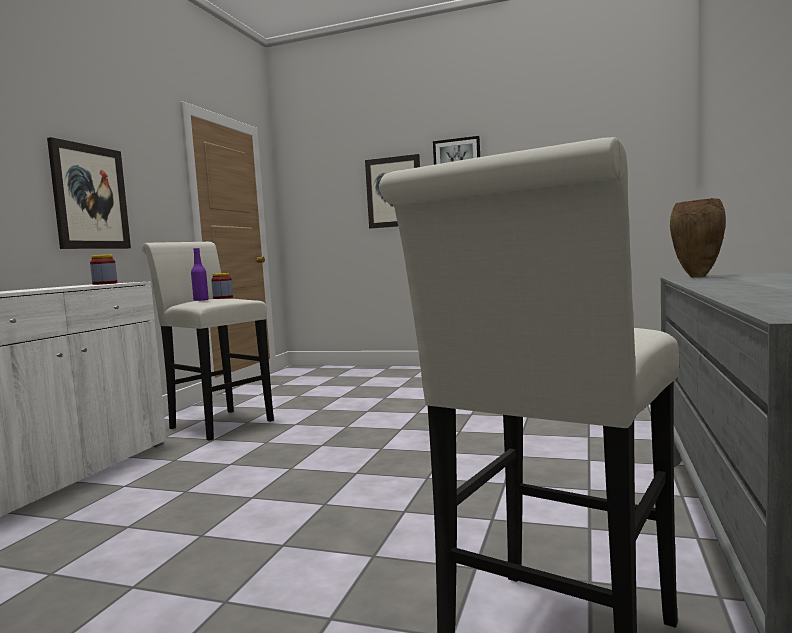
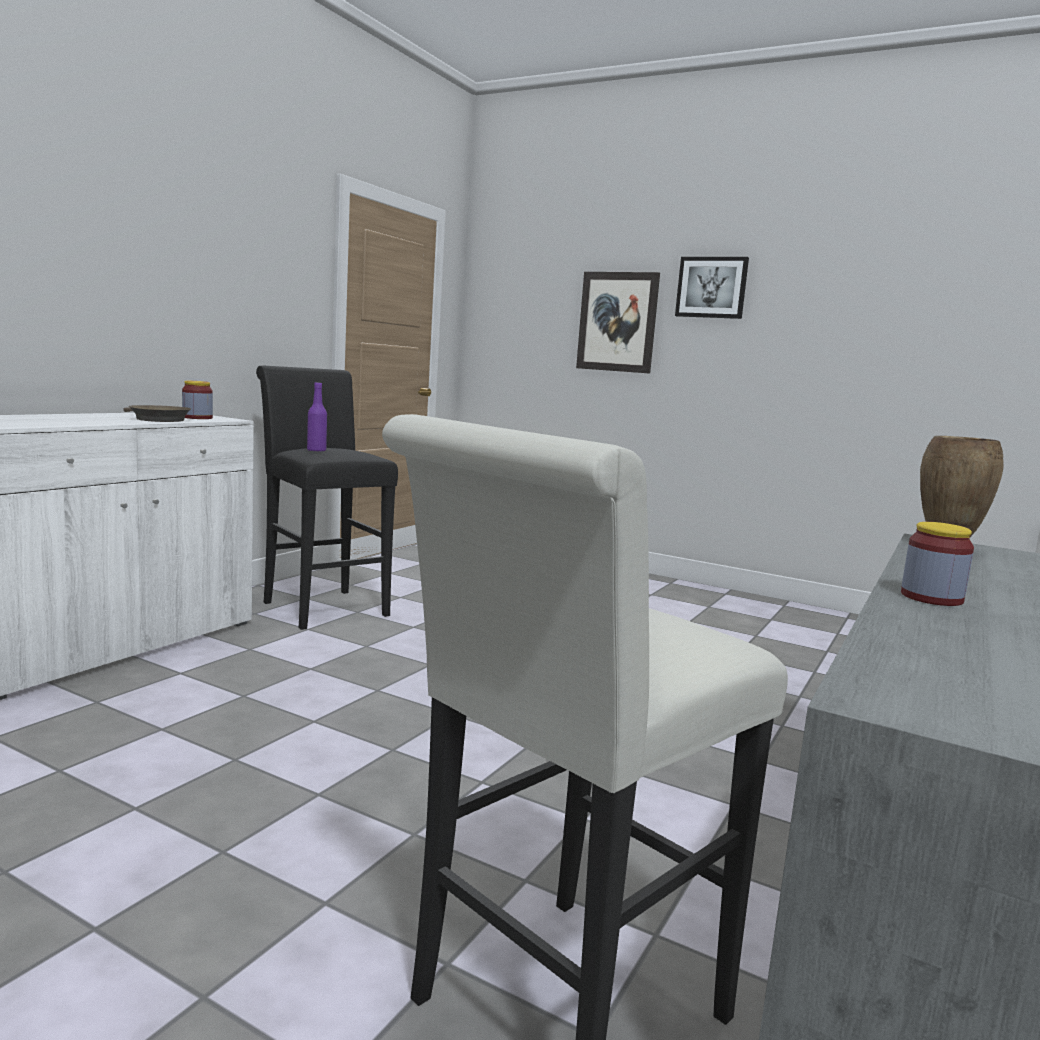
camera: 10 degrees right, 5 degrees up
picture [47,137,131,249] -> none
white stool [142,242,274,441] -> black stool [256,366,398,630]
jar [211,273,233,299] -> jar moved to [901,522,974,606]
none -> brown frying pan [124,405,191,422]

